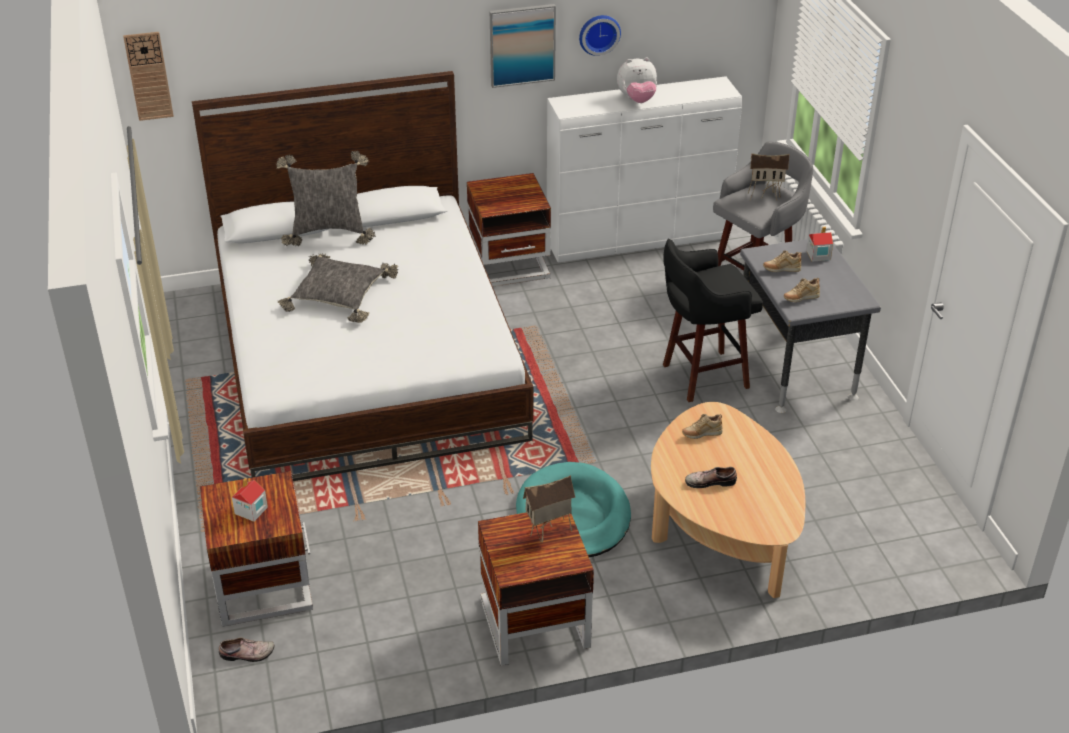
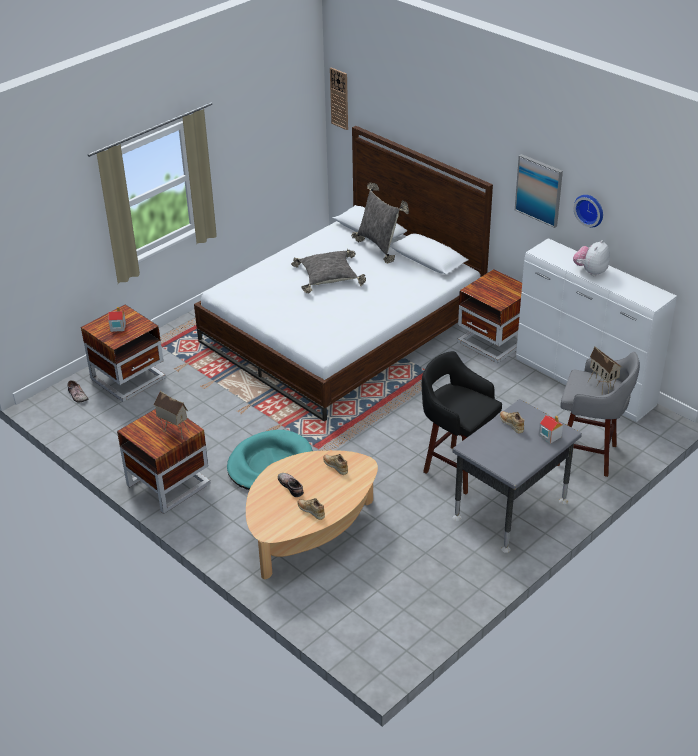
camera: 60 degrees right, 0 degrees up
plush toy [617,57,657,103] -> plush toy turned 75 degrees clockwise [573,240,610,276]
beige shoe [784,278,820,302] -> beige shoe moved to [298,498,325,520]

